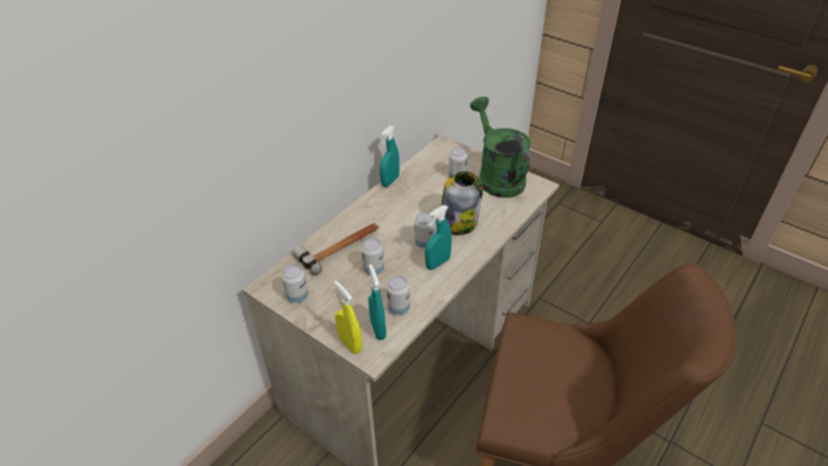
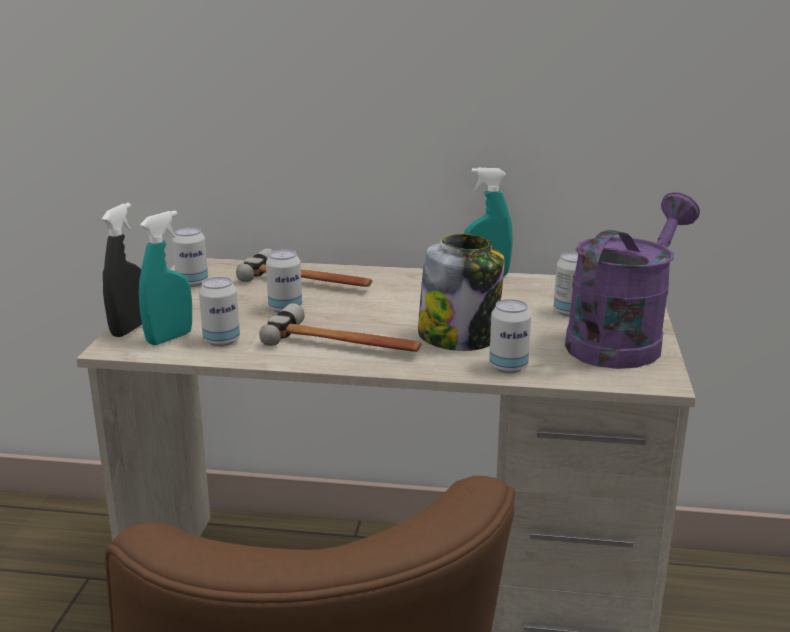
camera: 60 degrees right, 20 degrees down
yellow spray bottle [334,281,362,354] -> black spray bottle [102,203,142,337]
can [414,212,435,248] -> can moved to [489,299,531,373]
turquoise spray bottle [425,205,452,270] -> hammer [259,304,422,352]
green watering can [470,97,531,198] -> purple watering can [565,192,700,369]

